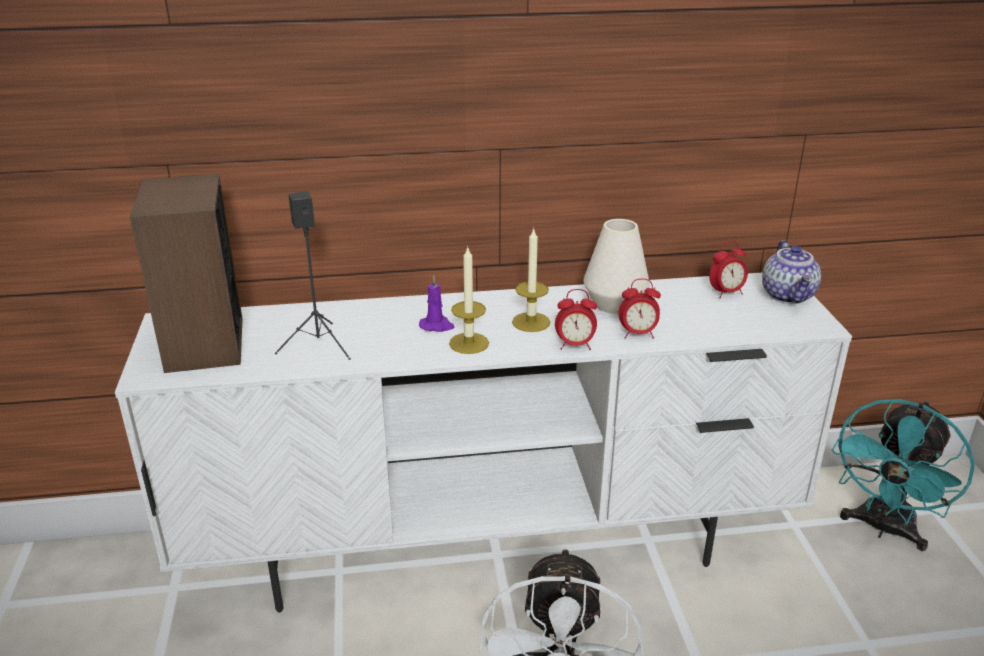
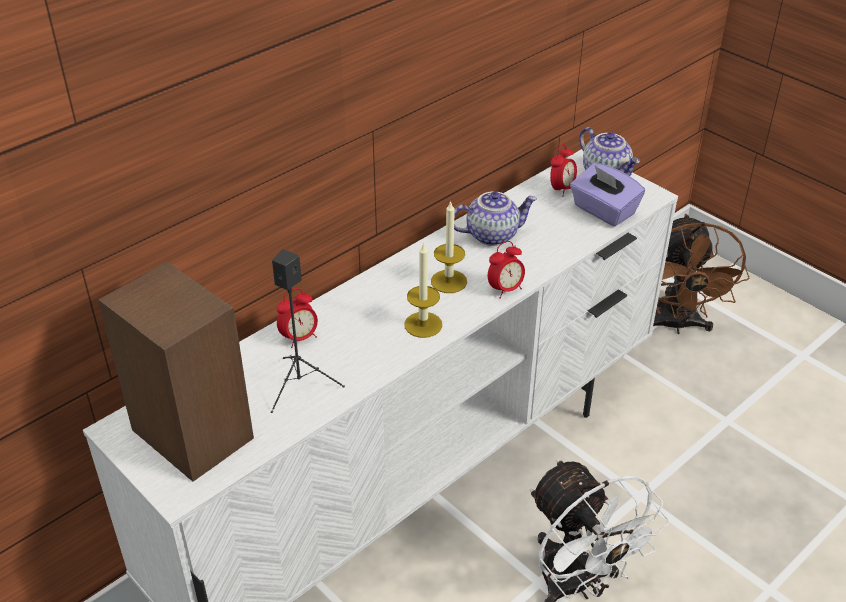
camera: 35 degrees left, 10 degrees up
purple candle [419,275,454,332] -> none
white vase [584,219,650,314] -> teapot [454,191,537,246]
alarm clock [618,279,661,338] -> alarm clock moved to [277,288,318,348]
turquoise fan [832,399,975,551] -> brown fan [653,214,750,334]
none -> purple tissue box [570,163,645,226]

